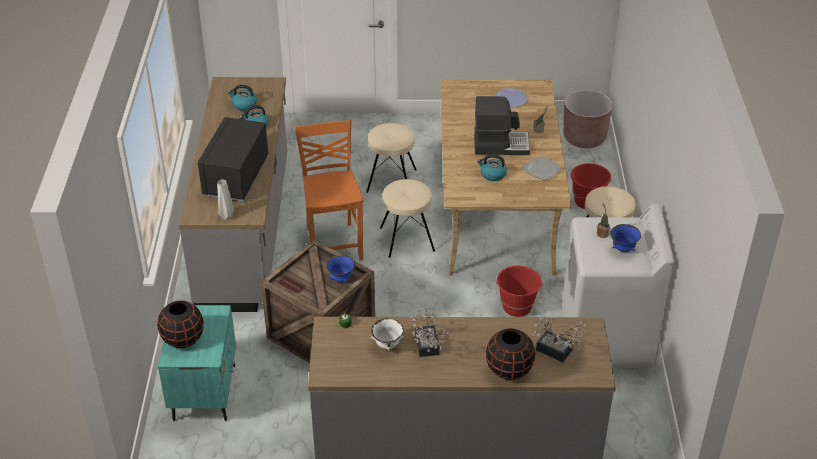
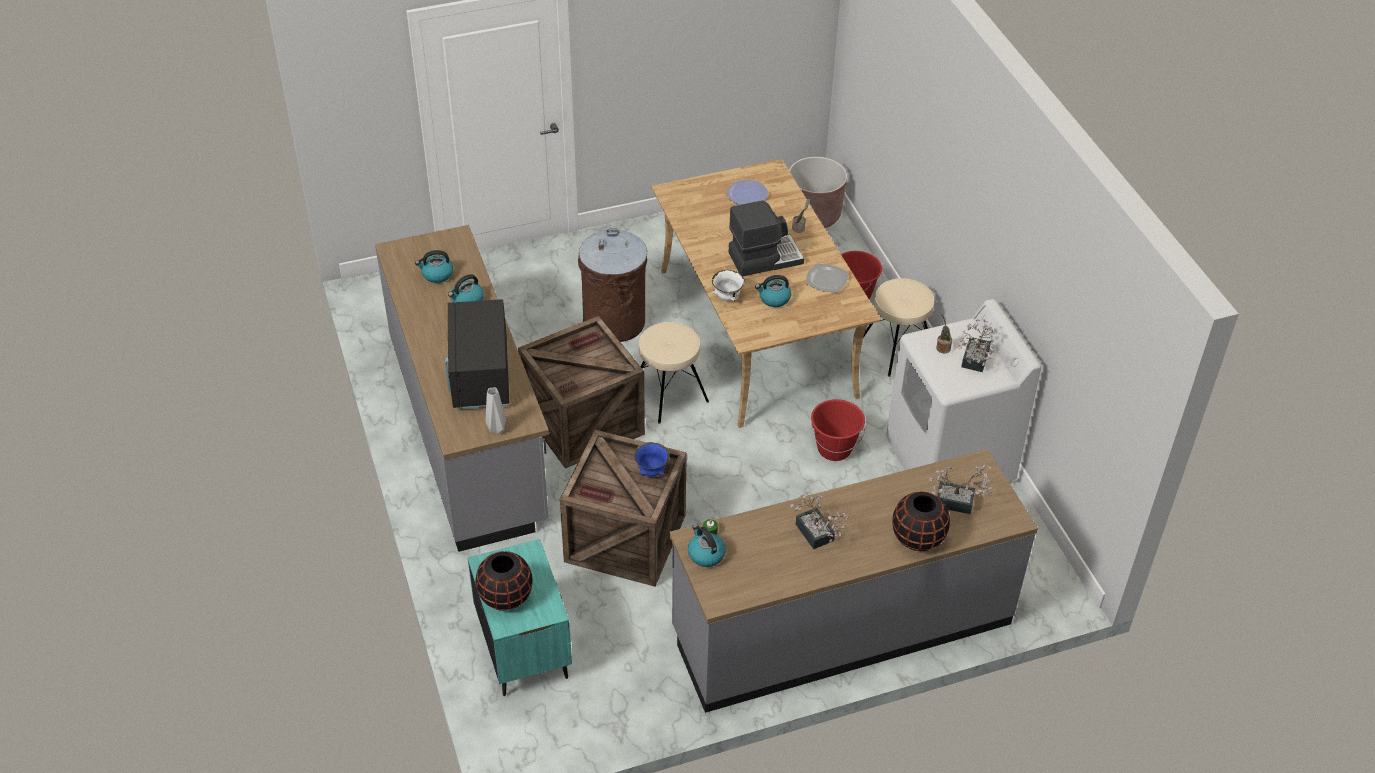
camera: 20 degrees left, 5 degrees up
orange chair [295,119,364,260] -> crate [518,316,645,469]
beige stool [366,123,417,193] -> brown trash can [578,228,647,342]
white bowl [371,318,404,351] -> white bowl moved to [712,270,745,301]
blue bowl [610,224,641,252] -> potted plant [959,319,998,372]
none -> kettle [688,525,726,567]

